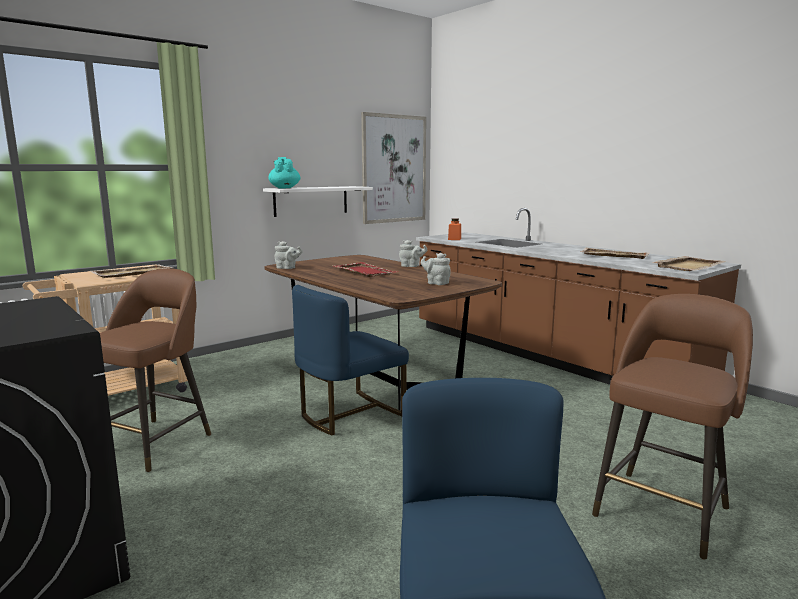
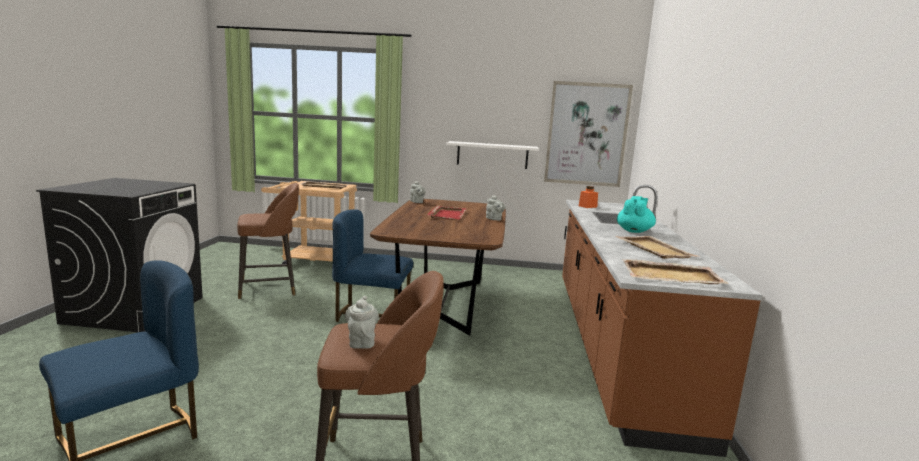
camera: 45 degrees right, 0 degrees up
turquoise teapot [268,157,300,188] -> turquoise teapot moved to [617,196,656,233]
grey teapot [421,253,451,285] -> grey teapot moved to [345,296,379,349]

